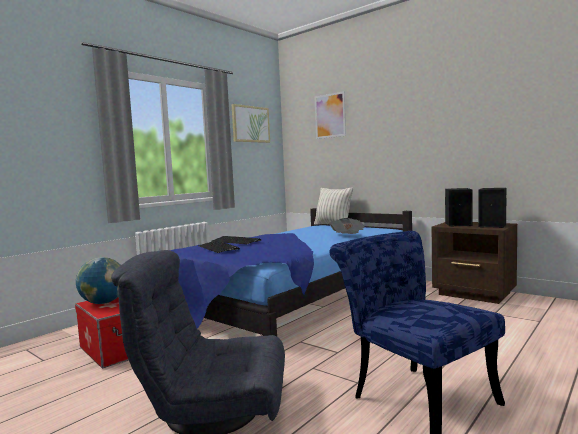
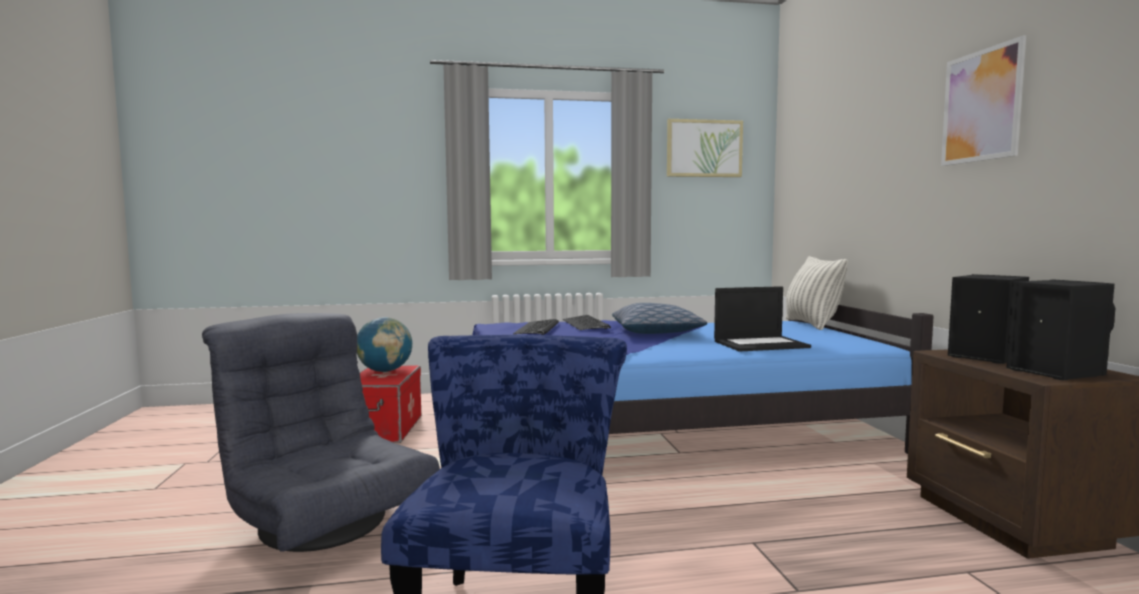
camera: 40 degrees right, 0 degrees up
picture [315,91,346,139] -> picture moved to [941,35,1026,166]
newspaper [329,218,365,234] -> laptop [714,286,811,352]
none -> pillow [612,303,707,334]

